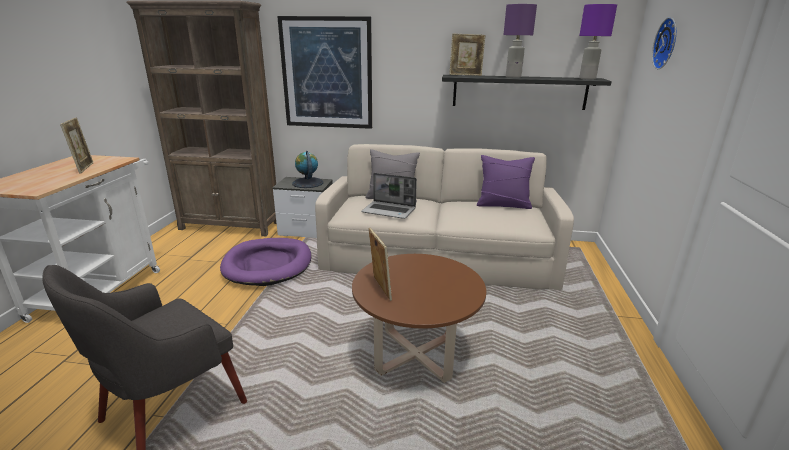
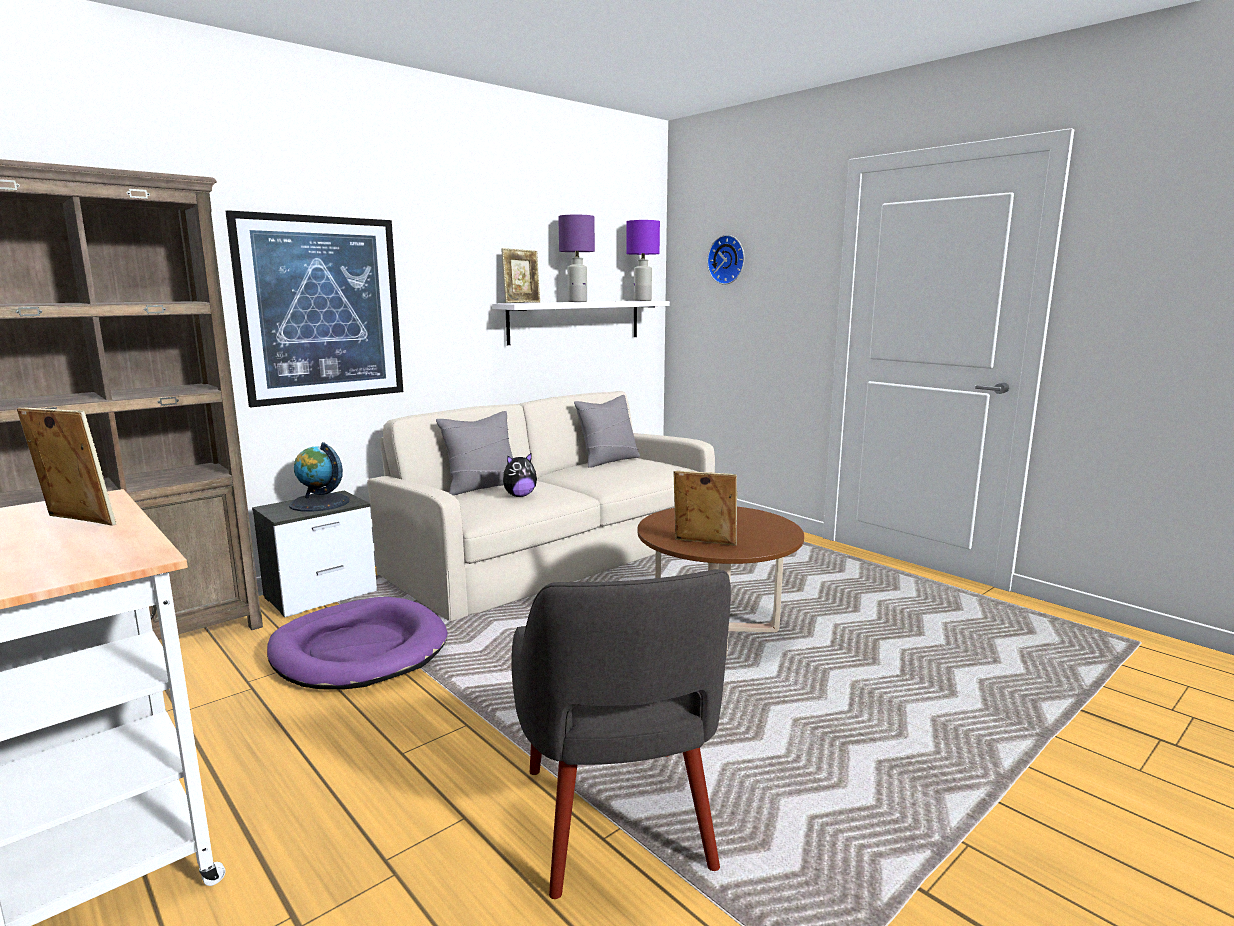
camera: 50 degrees left, 10 degrees down
laptop [361,173,417,219] -> plush toy [503,452,537,497]
black shelf [442,75,612,110] -> white shelf [492,301,670,345]
purple pillow [477,155,535,209] -> grey pillow [574,395,640,468]

